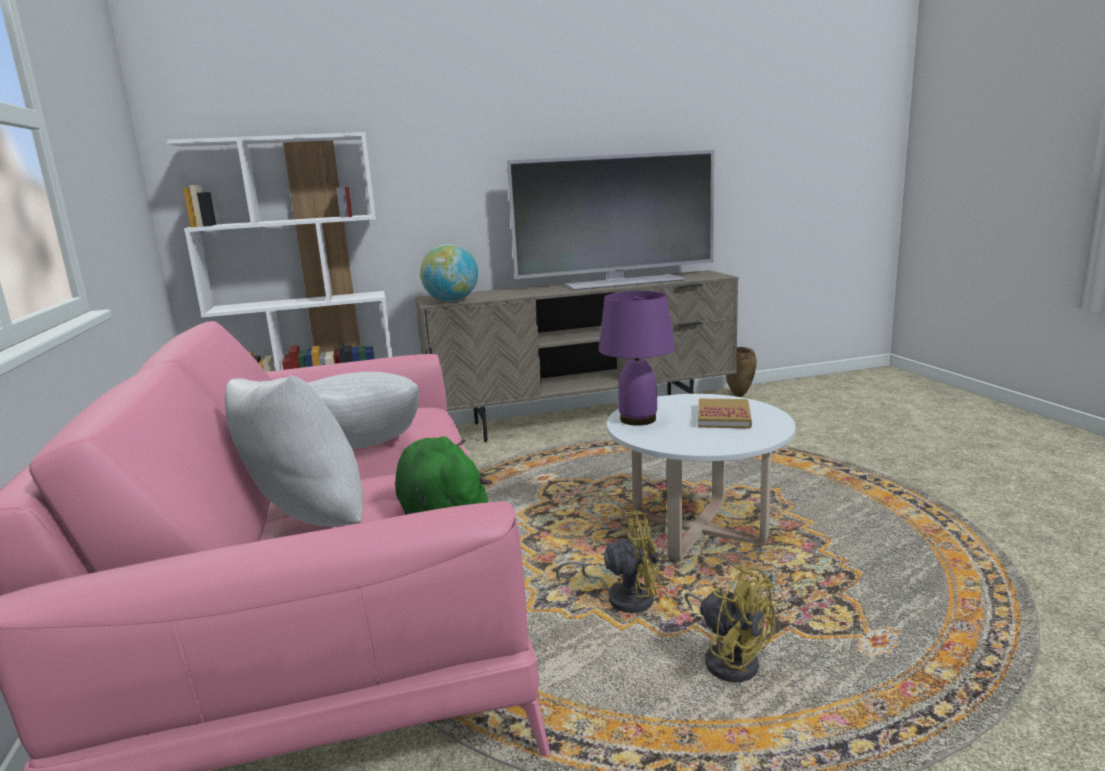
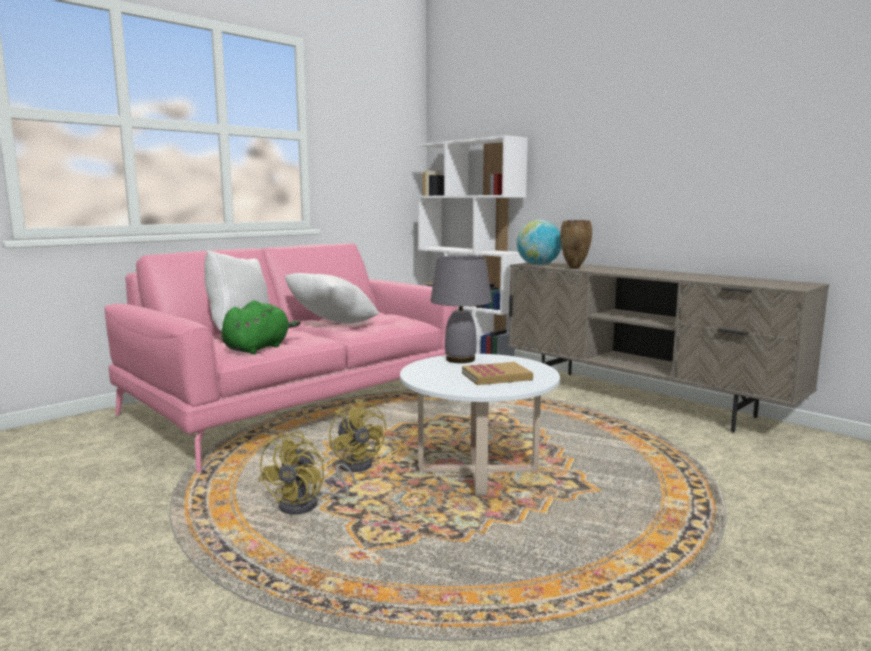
camera: 60 degrees right, 5 degrees down
television [507,150,714,290] -> none
purple table lamp [599,291,675,426] -> grey table lamp [431,256,492,363]
brown vase [726,347,756,397] -> brown vase moved to [560,220,592,269]

